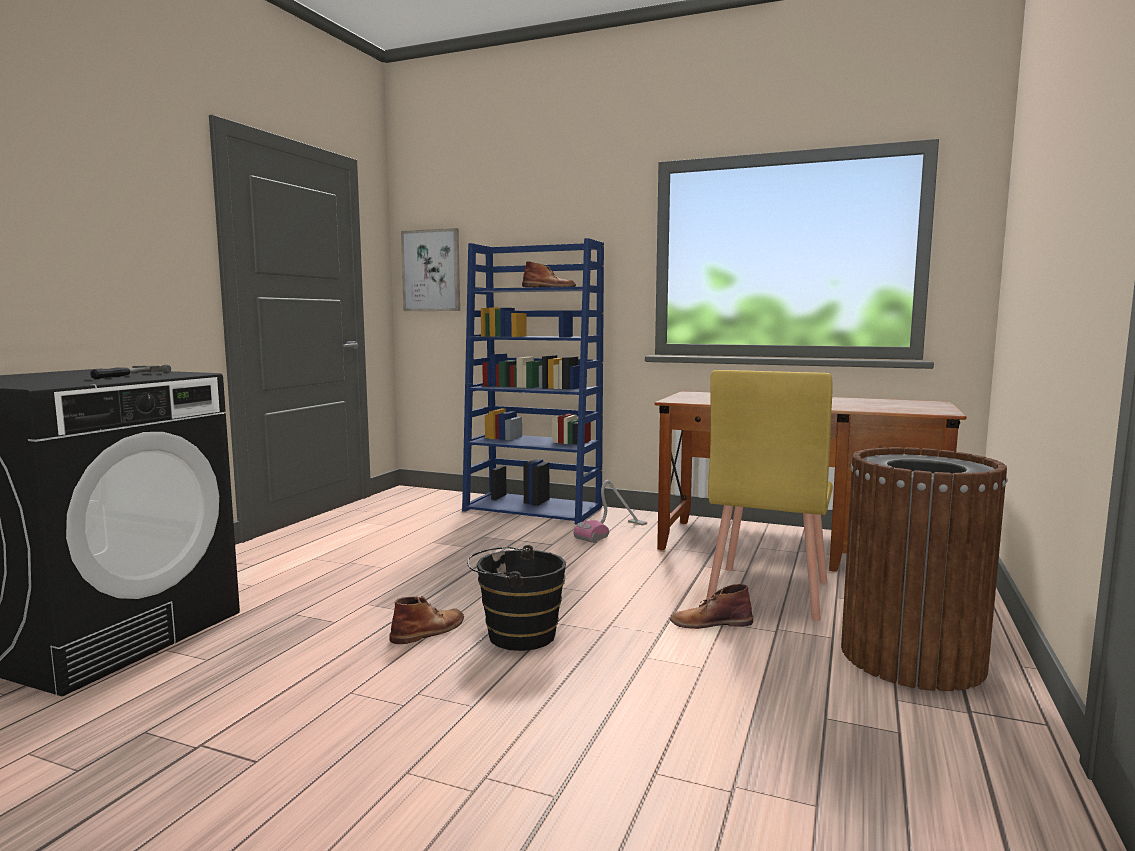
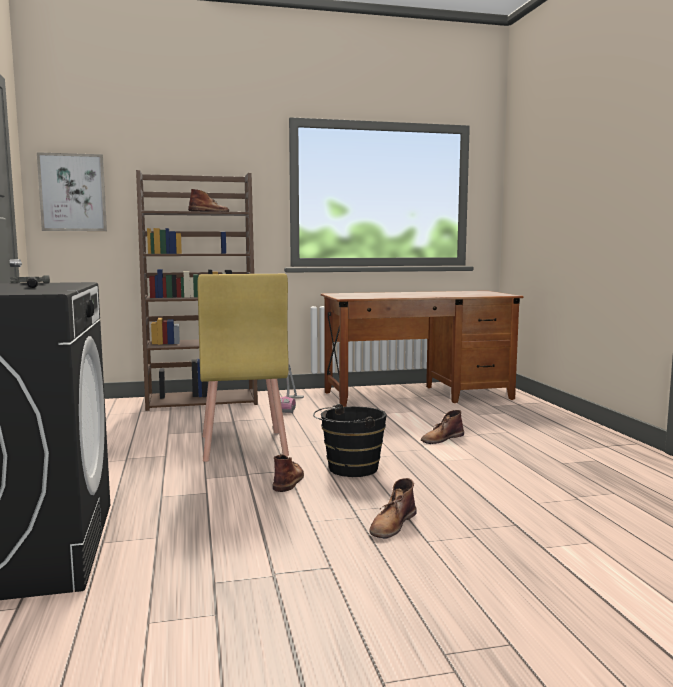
camera: 35 degrees left, 0 degrees up
blue bookcase [462,238,604,525] -> brown bookcase [136,170,258,411]
yellow chair [706,370,833,621] -> yellow chair moved to [197,274,289,462]
brown trash can [841,447,1008,691] -> none
none -> brown boot [369,478,416,539]

